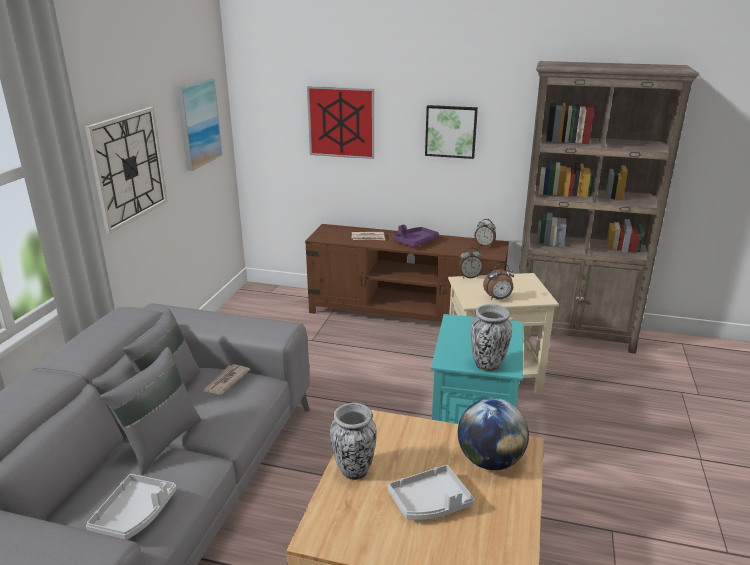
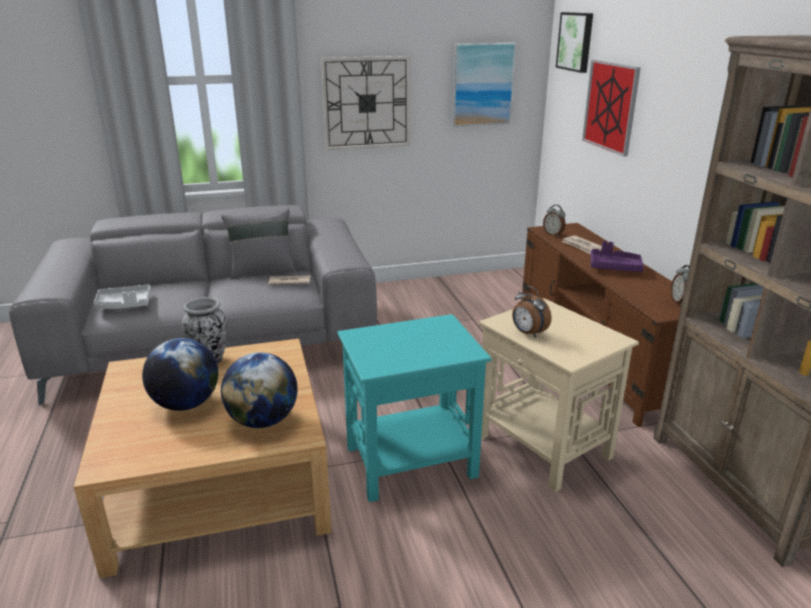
camera: 60 degrees right, 0 degrees up
grey pillow [100,347,201,475] -> none
grey tray [388,465,474,520] -> globe [142,338,218,411]
picture [425,105,478,159] -> picture moved to [556,12,593,73]
alarm clock [459,247,483,278] -> alarm clock moved to [543,205,566,237]
vase [470,304,512,371] -> none

